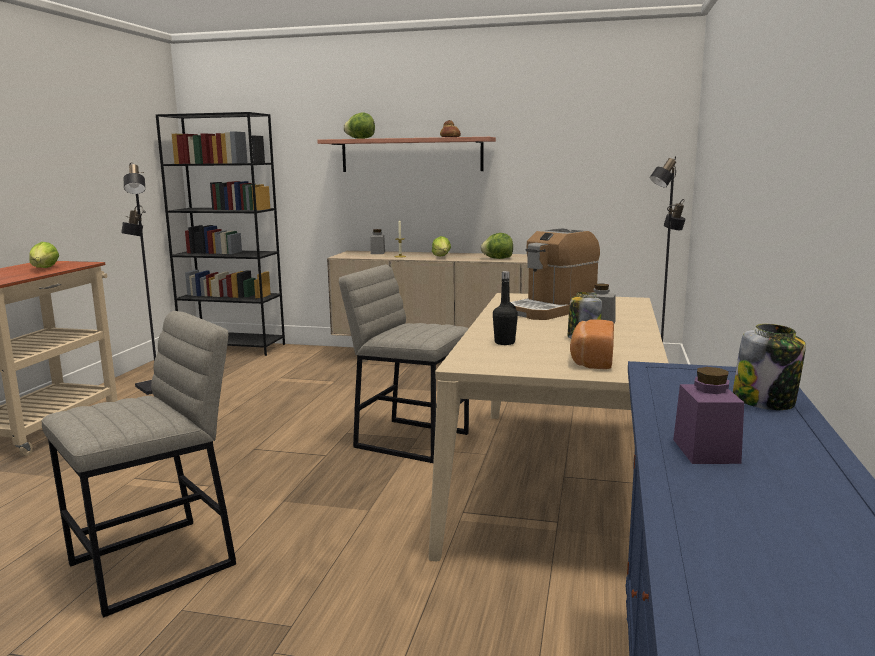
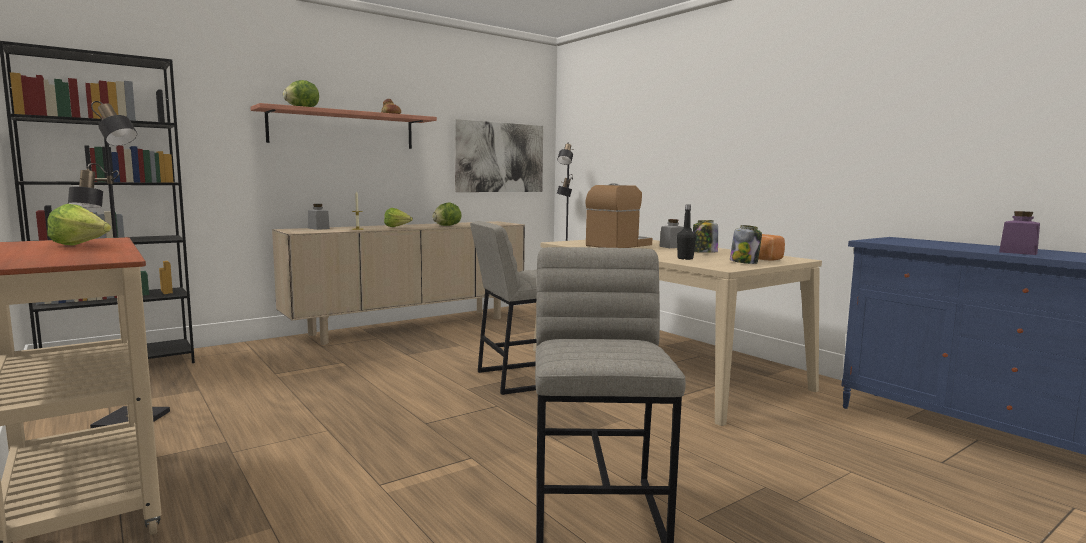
camera: 50 degrees left, 5 degrees down
coffee machine [511,228,600,320] -> coffee machine turned 135 degrees counterclockwise [586,183,652,248]
jar [733,324,806,410] -> jar moved to [730,225,762,264]
none -> picture [455,119,543,192]

